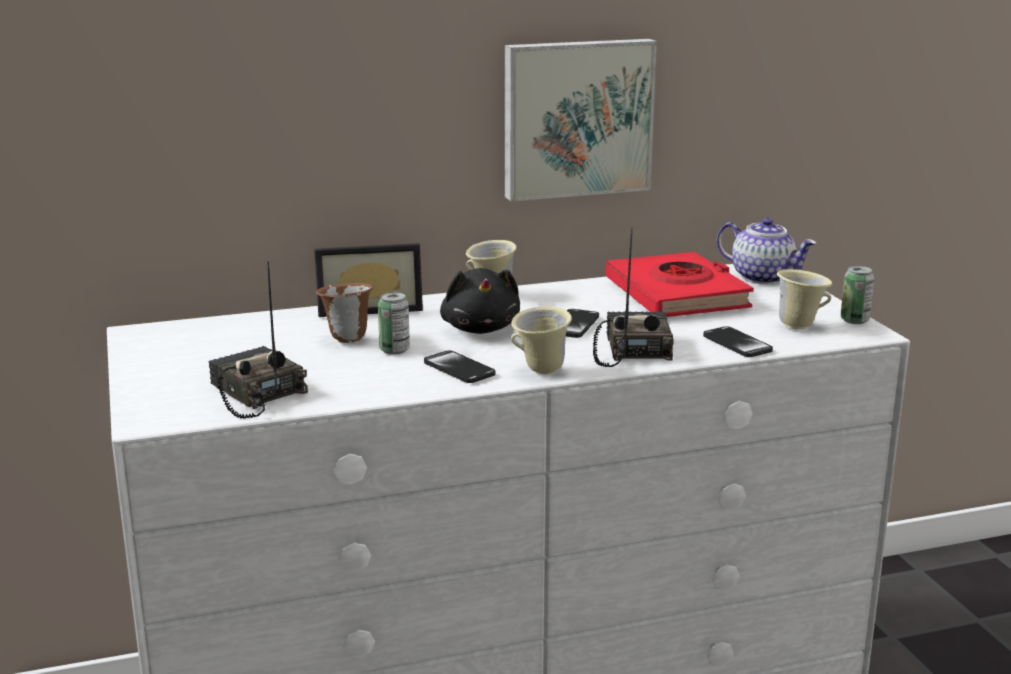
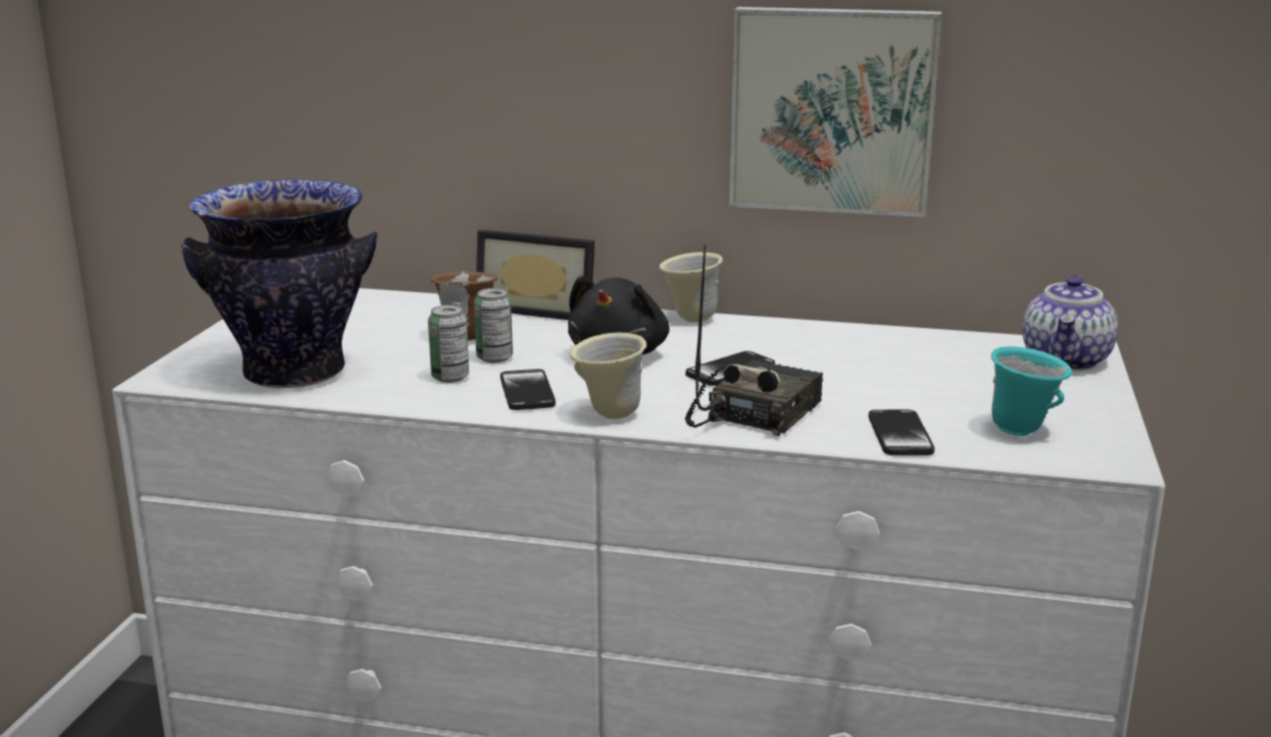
camera: 30 degrees right, 0 degrees up
radio [209,262,308,419] -> vase [181,179,377,388]
red book [606,252,754,317] -> none
teapot [717,217,816,284] -> teapot turned 45 degrees clockwise [1023,276,1118,371]
beige mug [777,269,832,329] -> turquoise mug [991,346,1072,436]
can [840,266,874,324] -> can moved to [428,305,469,383]

